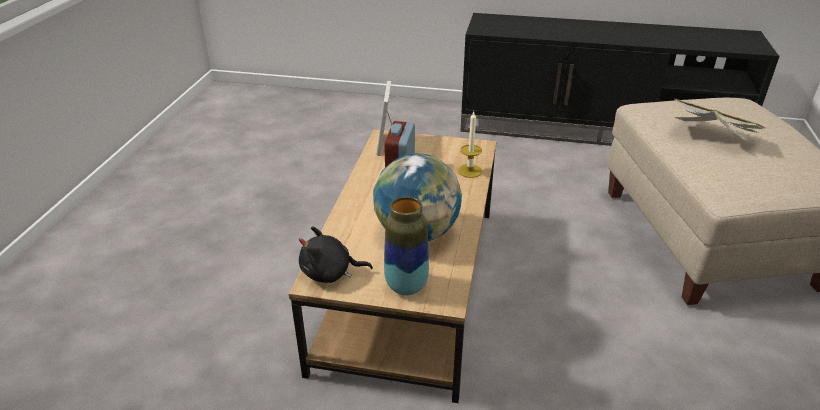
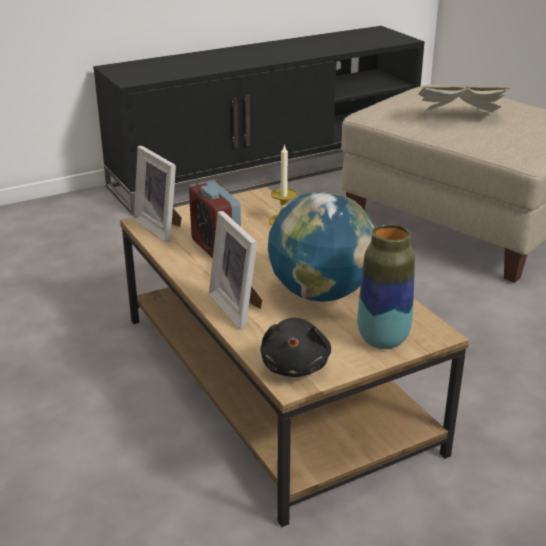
camera: 40 degrees left, 5 degrees down
black plush toy [299,226,373,283] -> black plush toy turned 45 degrees counterclockwise [260,318,331,377]
none -> picture frame [209,211,262,330]

